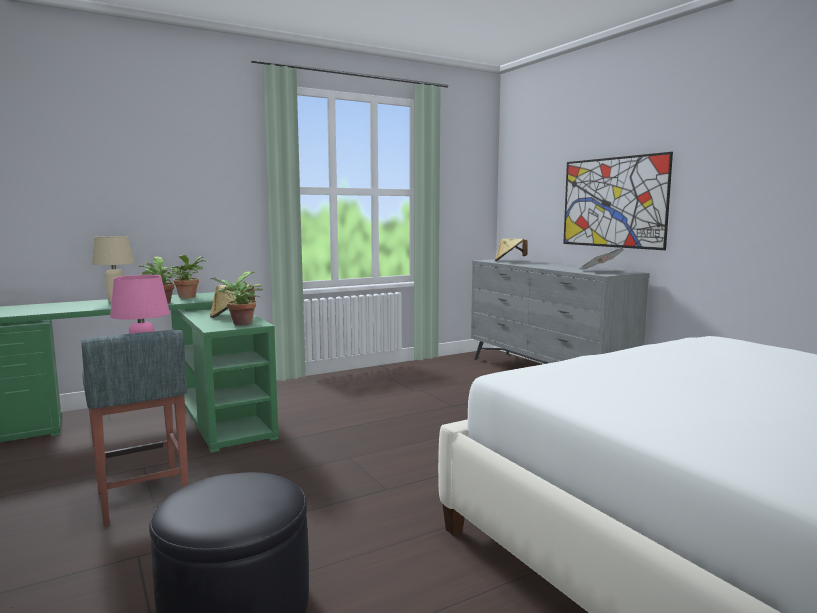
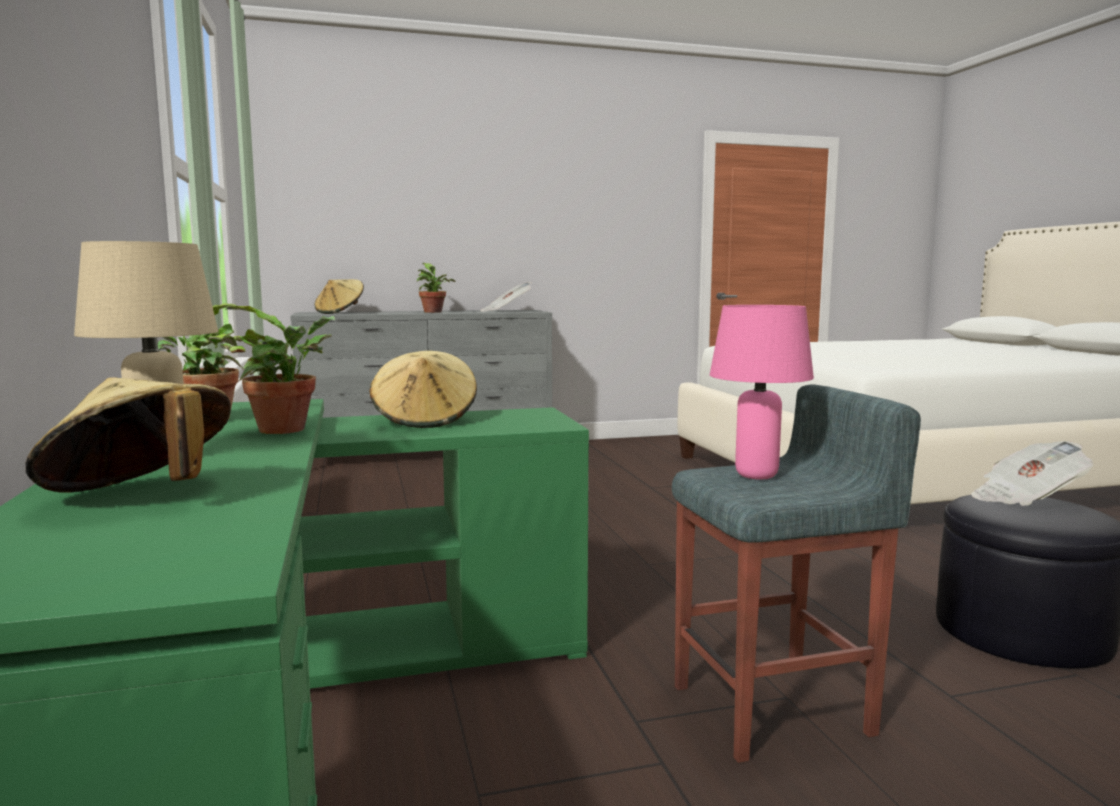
camera: 75 degrees left, 0 degrees up
potted plant [211,272,263,325] -> potted plant moved to [417,263,455,313]
picture [563,152,673,250] -> none
none -> beige hat [26,377,231,493]
none -> newspaper [971,441,1093,506]

